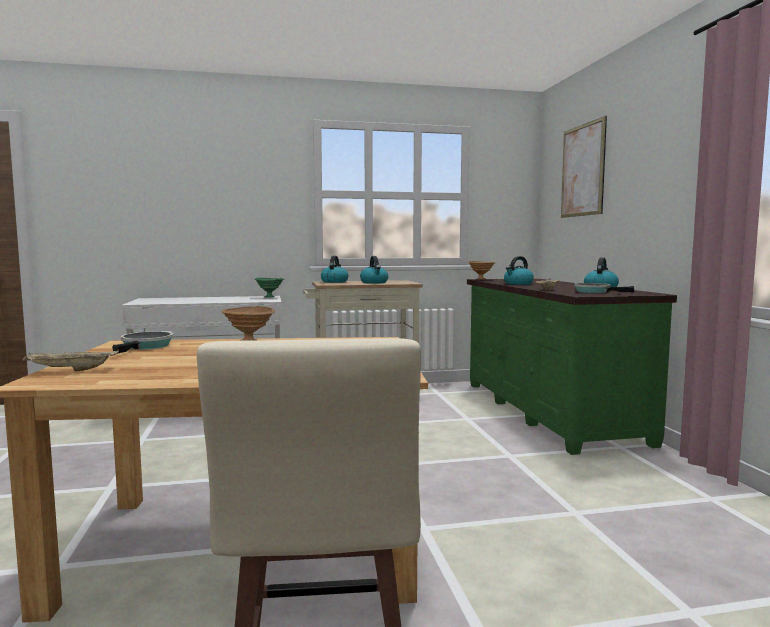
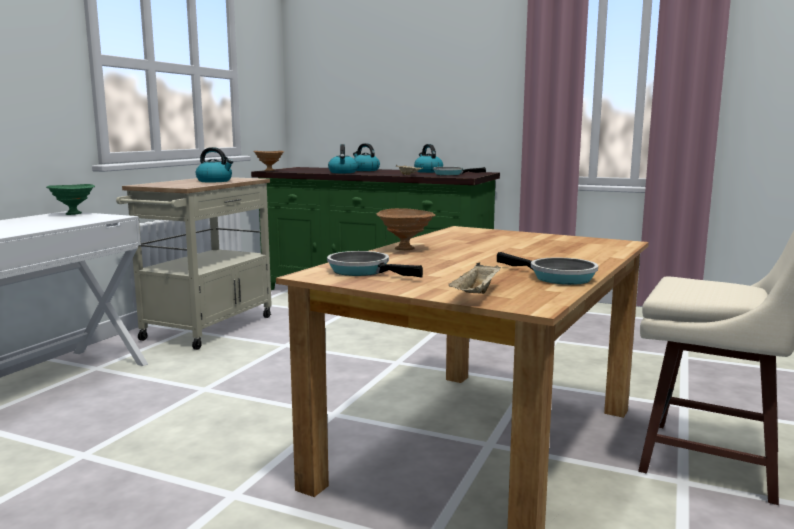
camera: 55 degrees left, 5 degrees up
kettle [321,256,348,283] -> kettle moved to [353,143,380,171]
picture [561,116,607,218] -> none
none -> frying pan [497,252,598,285]

